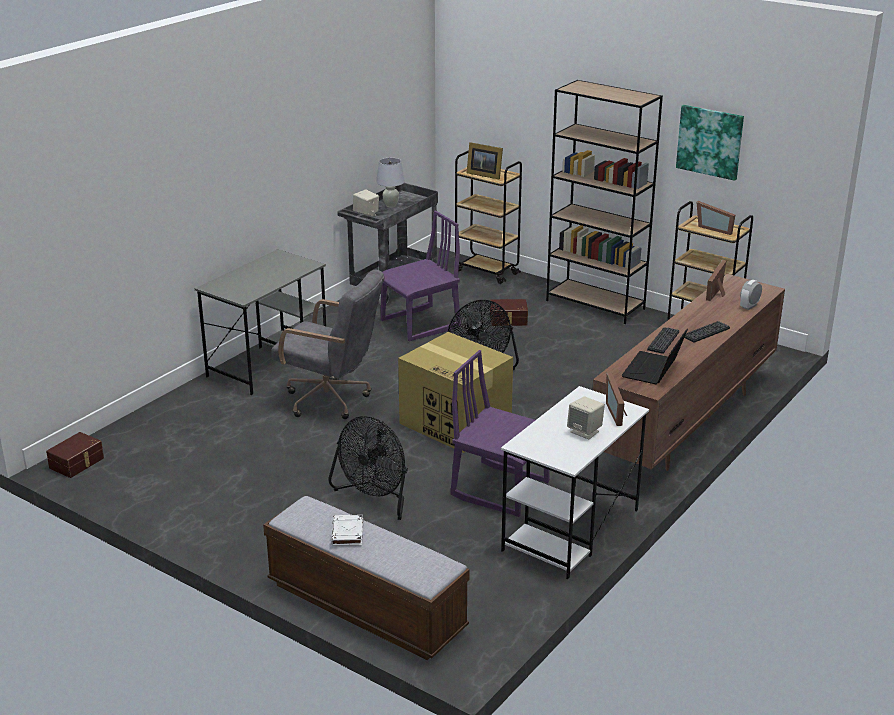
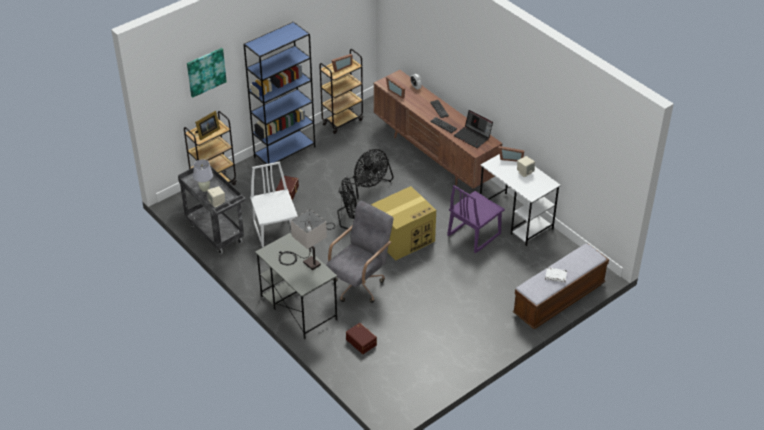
camera: 75 degrees left, 15 degrees up
brown storage box [46,432,104,478] -> brown storage box moved to [346,323,377,354]
black fan [328,416,408,520] -> black fan moved to [345,149,394,199]
purple chair [381,211,461,342] -> white chair [250,161,298,247]
beige bookcase [546,80,663,324] -> blue bookcase [243,22,315,171]
picture [676,105,744,181] -> picture moved to [187,48,227,98]
none -> table lamp [279,209,327,270]

